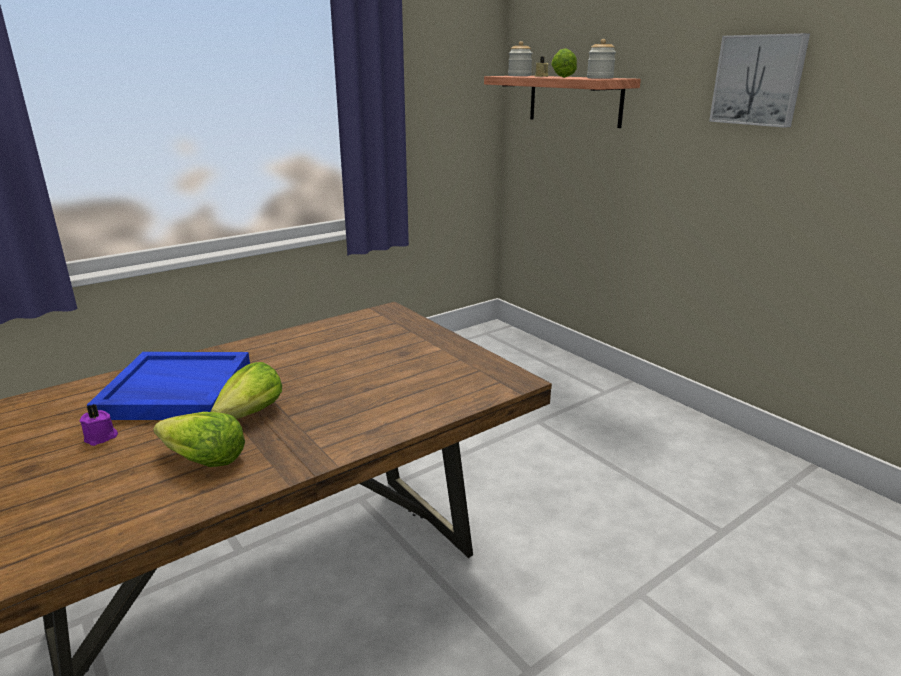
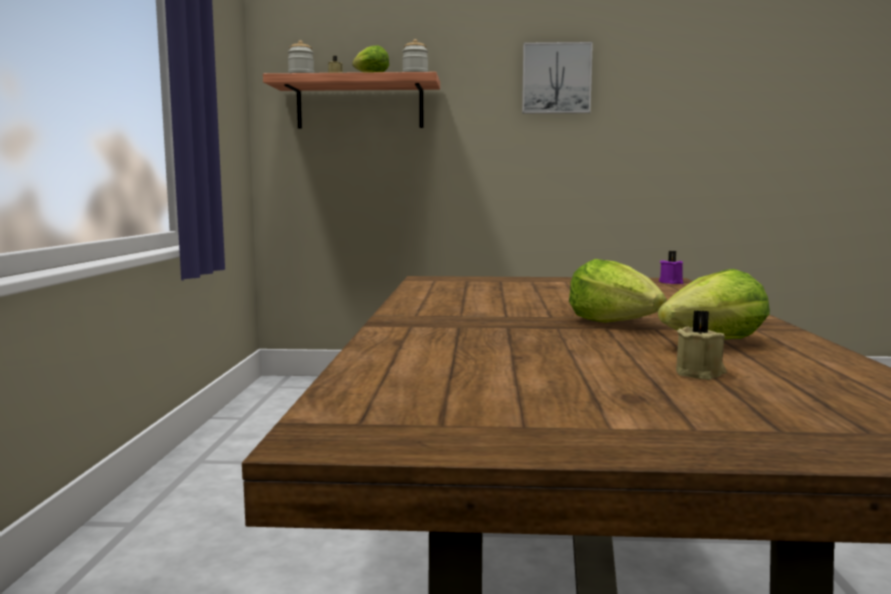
camera: 50 degrees left, 15 degrees down
purple candle [80,404,118,446] -> purple candle moved to [659,251,684,284]
blue tray [87,352,250,420] -> none
none -> beige candle [676,310,727,380]

